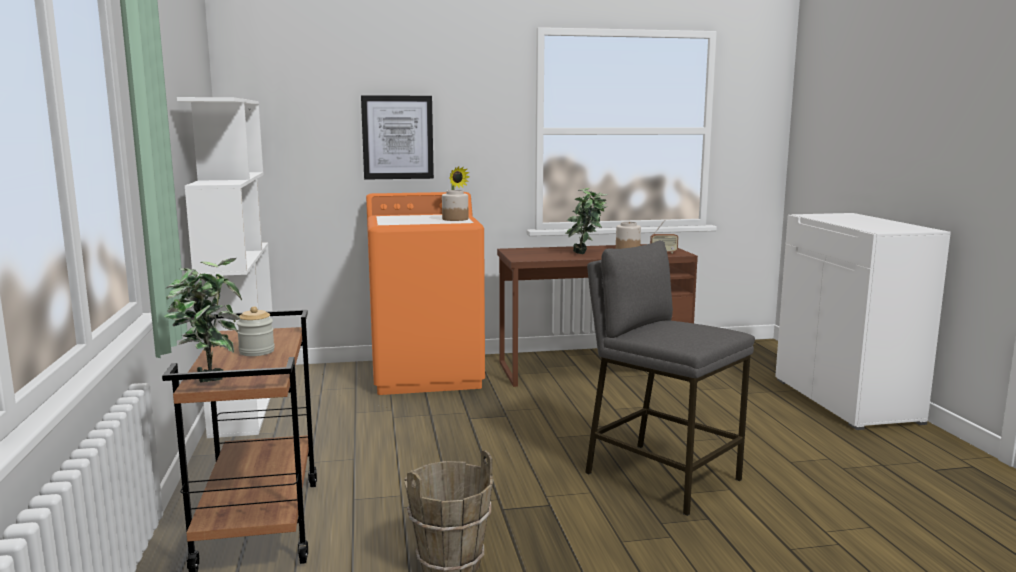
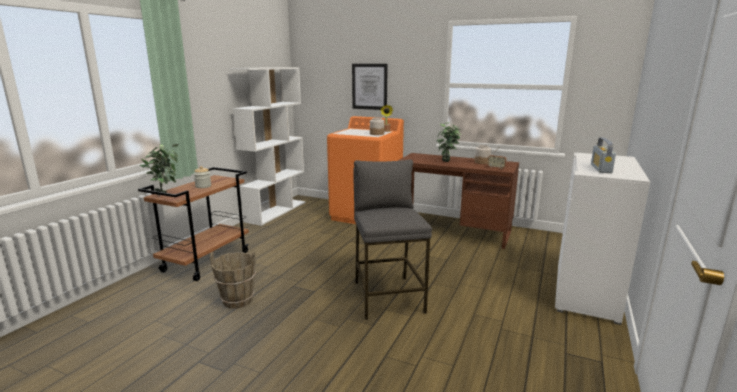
camera: 35 degrees right, 5 degrees up
none -> radio [591,137,616,173]

